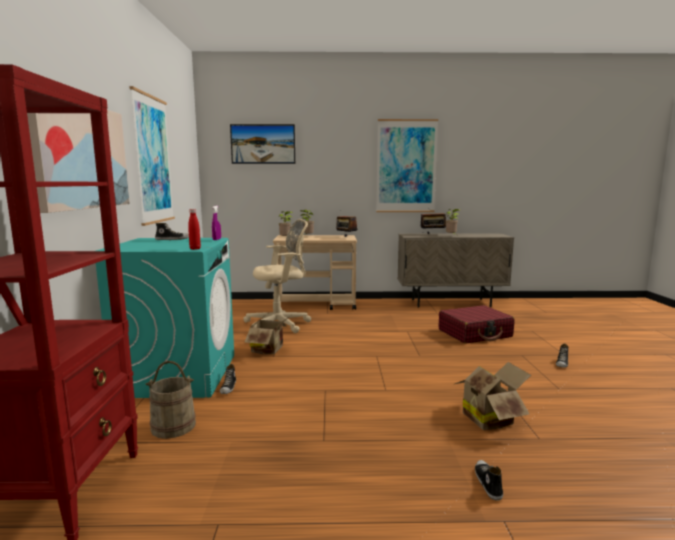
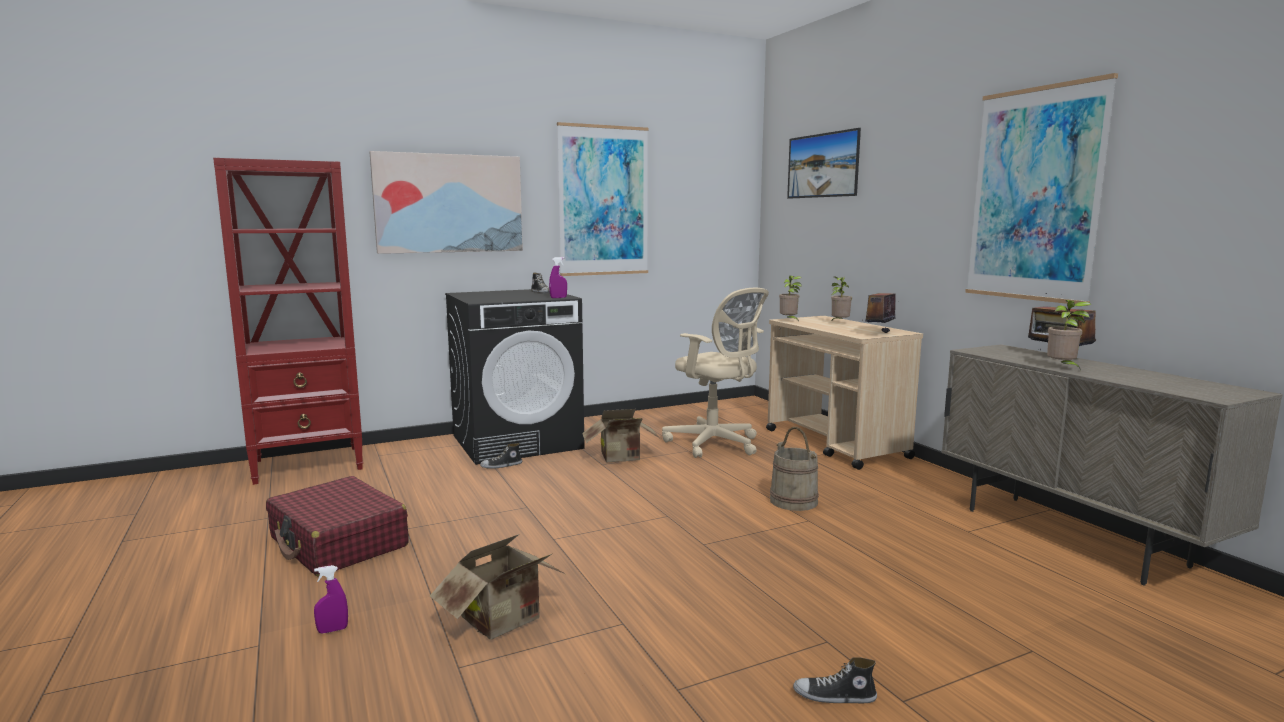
camera: 65 degrees right, 0 degrees up
turquoise washing machine [96,238,234,398] -> black washing machine [445,289,585,465]
beige bucket [146,361,196,439] -> beige bucket moved to [770,427,819,511]
red bottle [188,209,201,250] -> none
red suitcase [439,305,514,344] -> red suitcase moved to [266,476,408,577]
shoe [475,460,503,501] -> purple spray bottle [314,565,348,633]

